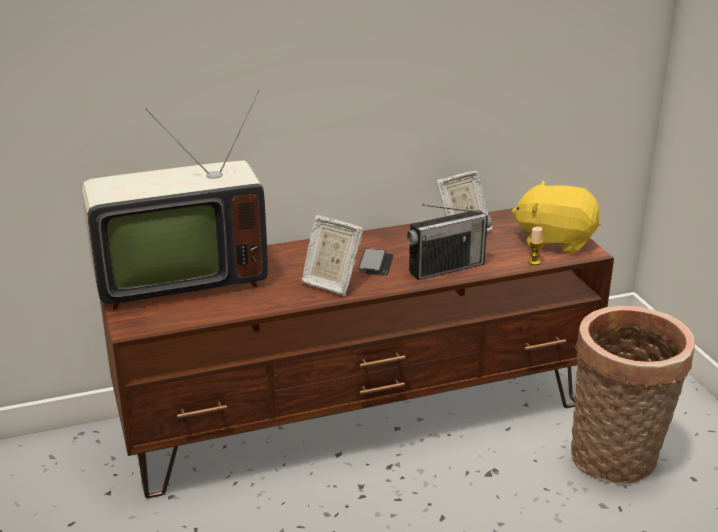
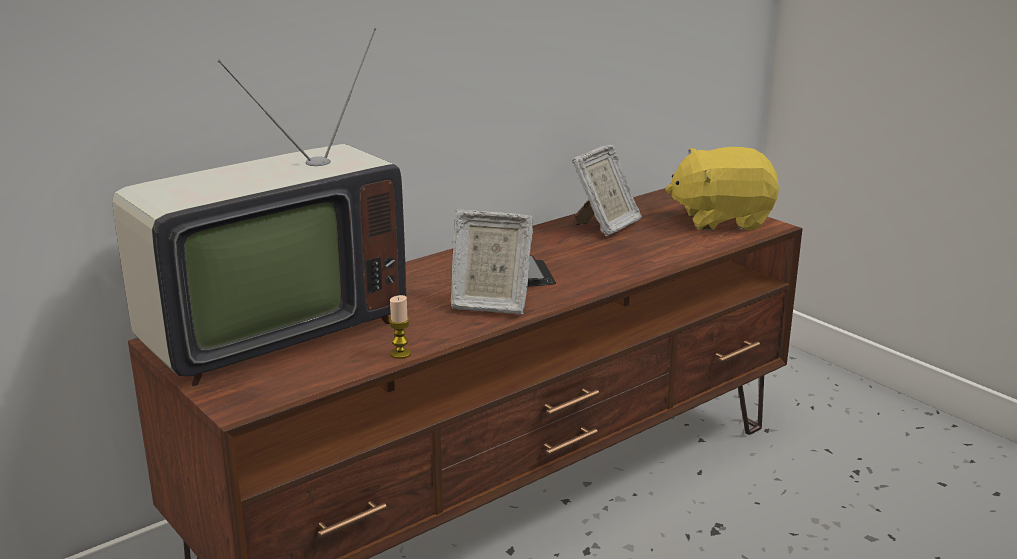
camera: 20 degrees left, 5 degrees down
radio [407,204,492,280] -> none
candle [528,227,543,265] -> candle moved to [389,295,411,359]
basket [571,306,695,484] -> none

